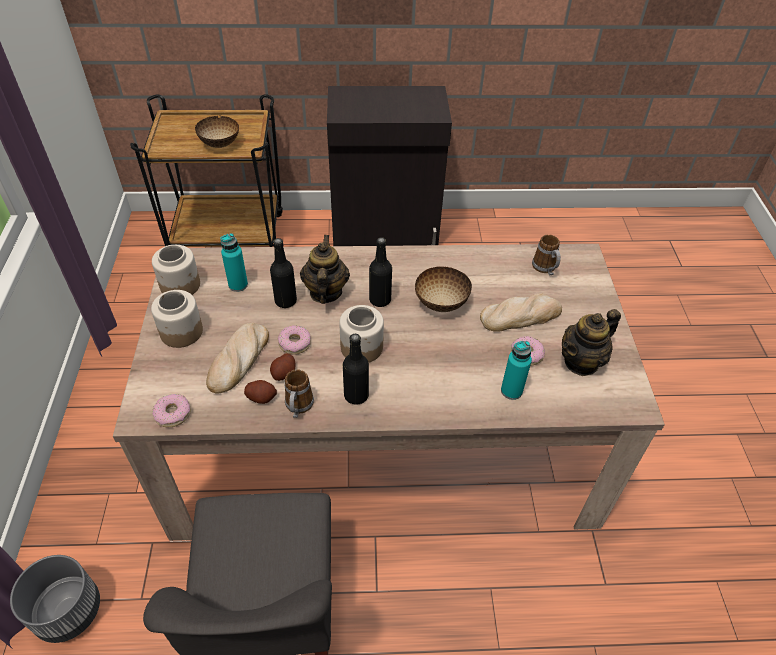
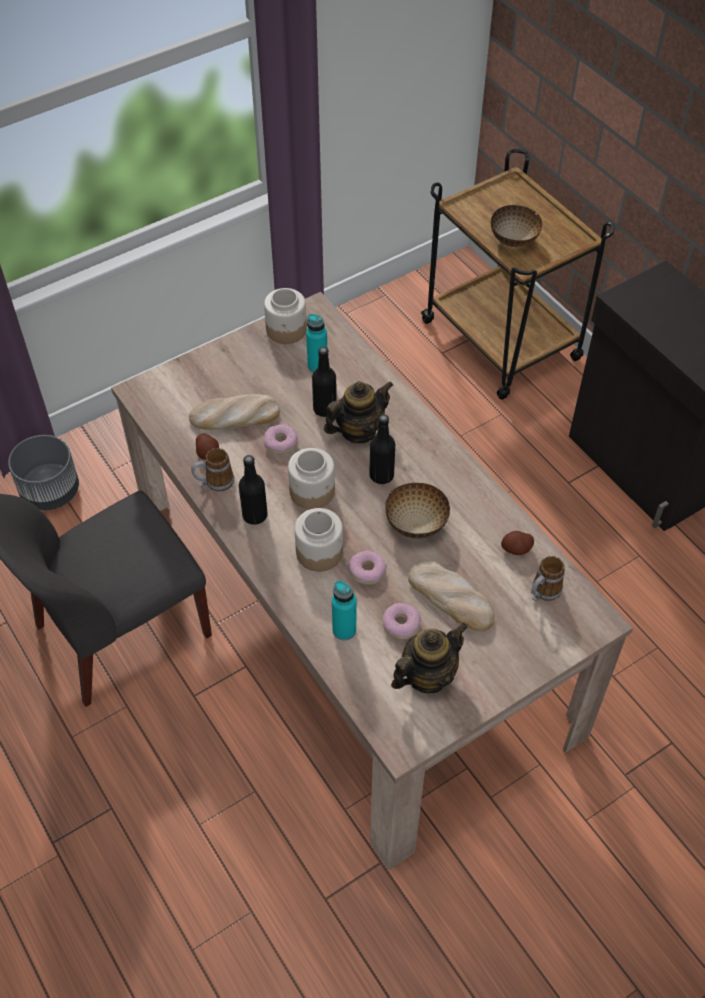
camera: 60 degrees right, 5 degrees up
jar [151,290,203,348] -> jar moved to [294,508,343,572]
donut [152,394,191,427] -> donut moved to [349,550,387,585]
potato [270,353,296,381] -> potato moved to [501,531,534,555]
teapot [562,309,621,376] -> teapot turned 120 degrees clockwise [391,623,468,693]

